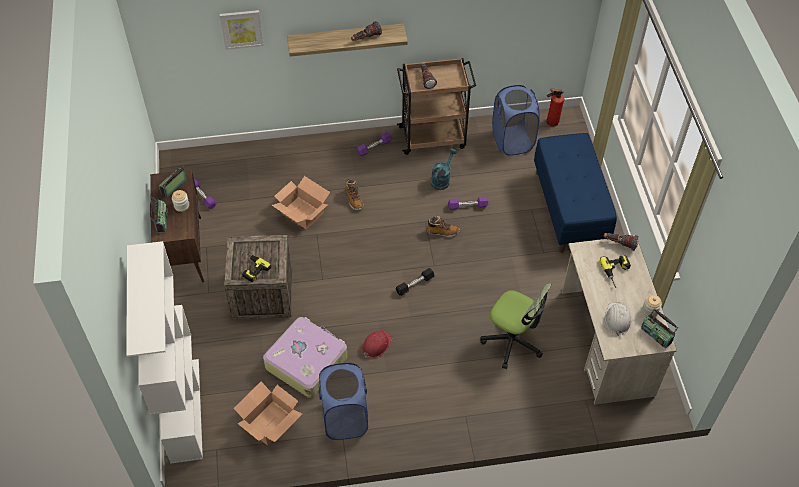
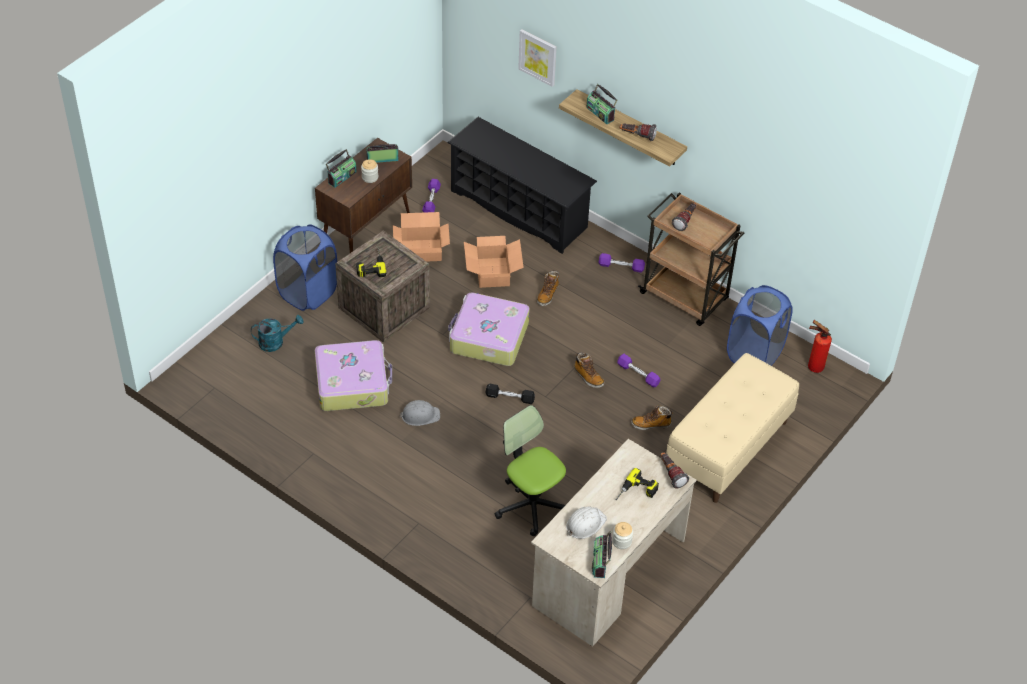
camera: 45 degrees right, 5 degrees down
white bookcase [126,241,203,463] -> none
cardboard box [234,382,302,446] -> cardboard box moved to [393,212,450,262]
blue laundry basket [319,363,368,440] -> blue laundry basket moved to [273,225,337,311]
red hard hat [362,330,393,358] -> grey hard hat [399,400,440,426]
turquoise watering can [431,148,457,190] -> turquoise watering can moved to [251,315,303,352]
office chair [480,284,552,369] -> office chair turned 150 degrees clockwise [495,405,566,536]
blue bench [534,133,617,253] -> beige bench [666,353,799,503]
none -> black shoe rack [447,117,597,254]
none -> suitcase [448,292,530,366]
none -> radio [587,84,617,124]
none -> boot [631,405,673,430]

